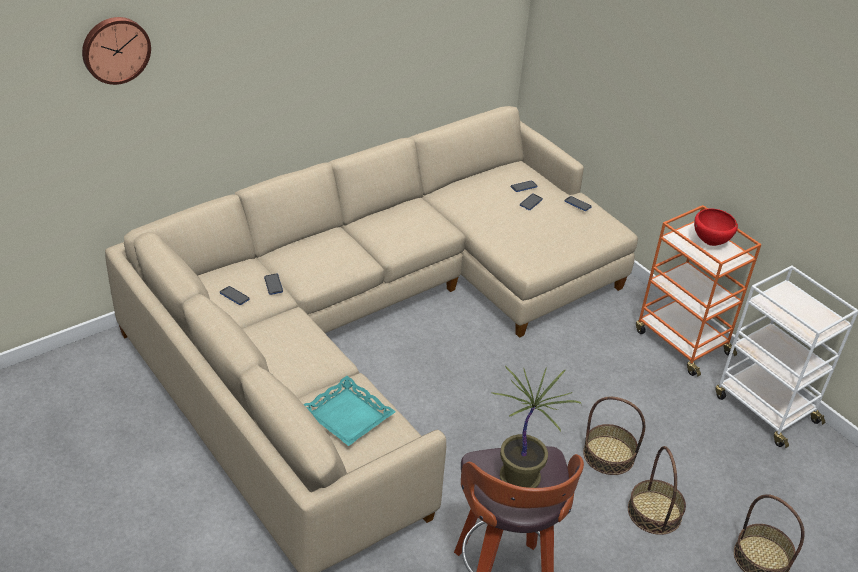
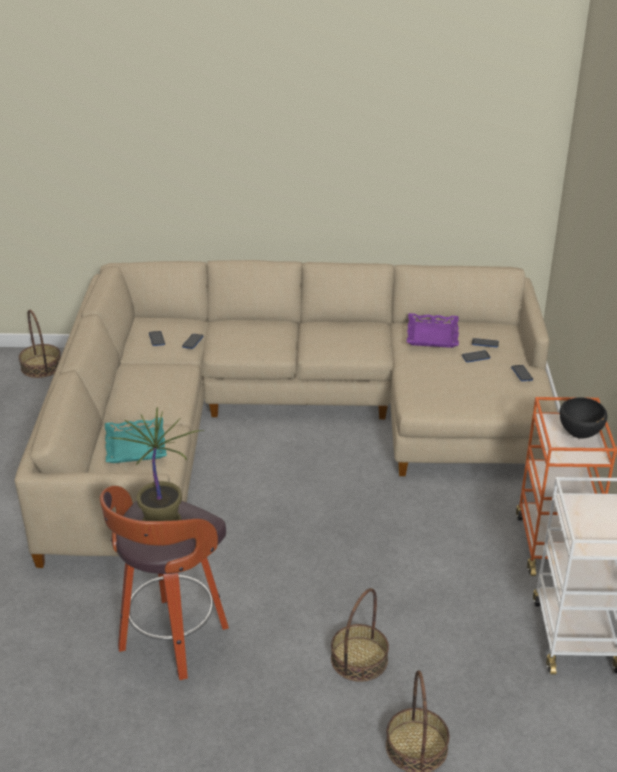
camera: 40 degrees right, 5 degrees down
wall clock [82,17,151,85] -> none
basket [583,397,645,475] -> basket moved to [19,309,61,378]
red bowl [694,208,738,246] -> black bowl [559,398,607,439]
none -> purple tray [407,313,459,348]

